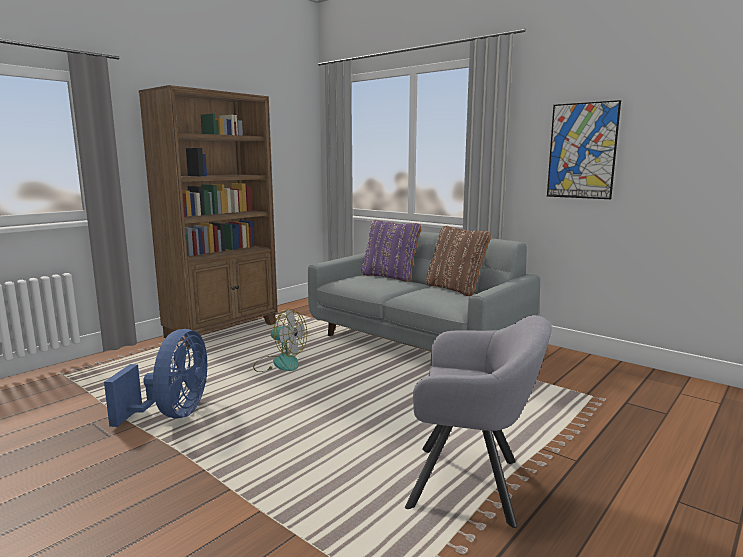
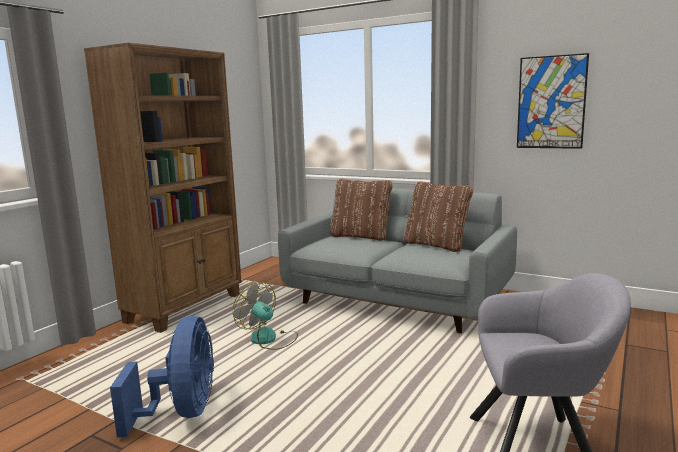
camera: 10 degrees left, 0 degrees up
fan [253,309,307,372] -> fan turned 150 degrees counterclockwise [233,282,298,350]
purple pillow [361,220,421,282] -> brown pillow [330,179,392,241]

